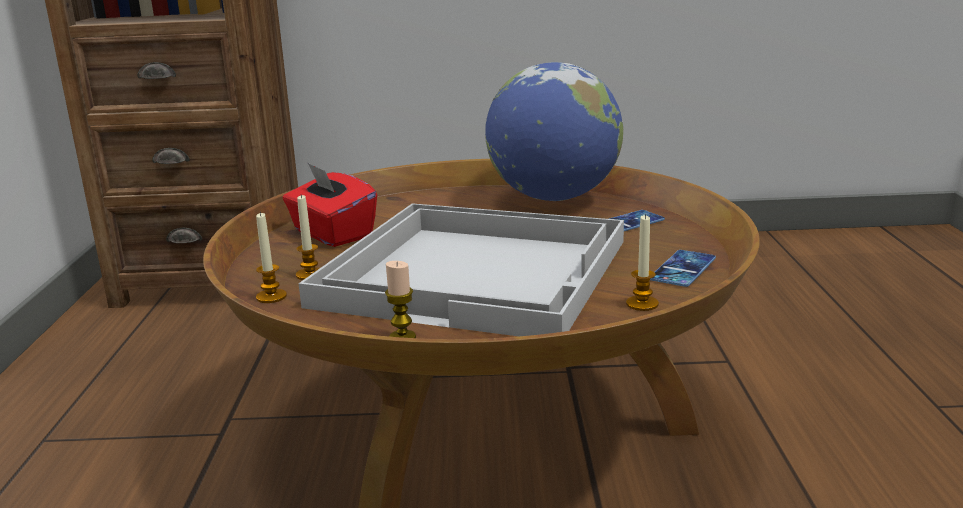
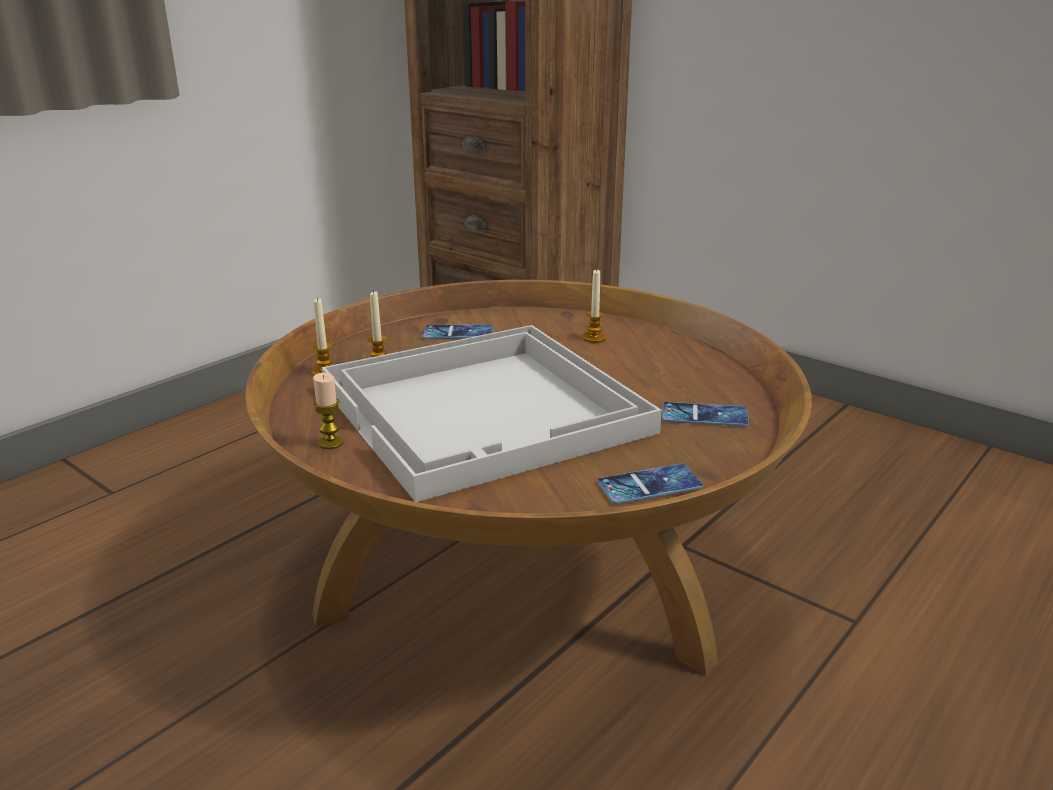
camera: 40 degrees right, 5 degrees up
red tissue box [283,162,377,247] -> phone [423,324,493,339]
globe [485,62,623,201] -> none
candle [626,214,659,311] -> candle moved to [582,270,607,343]

